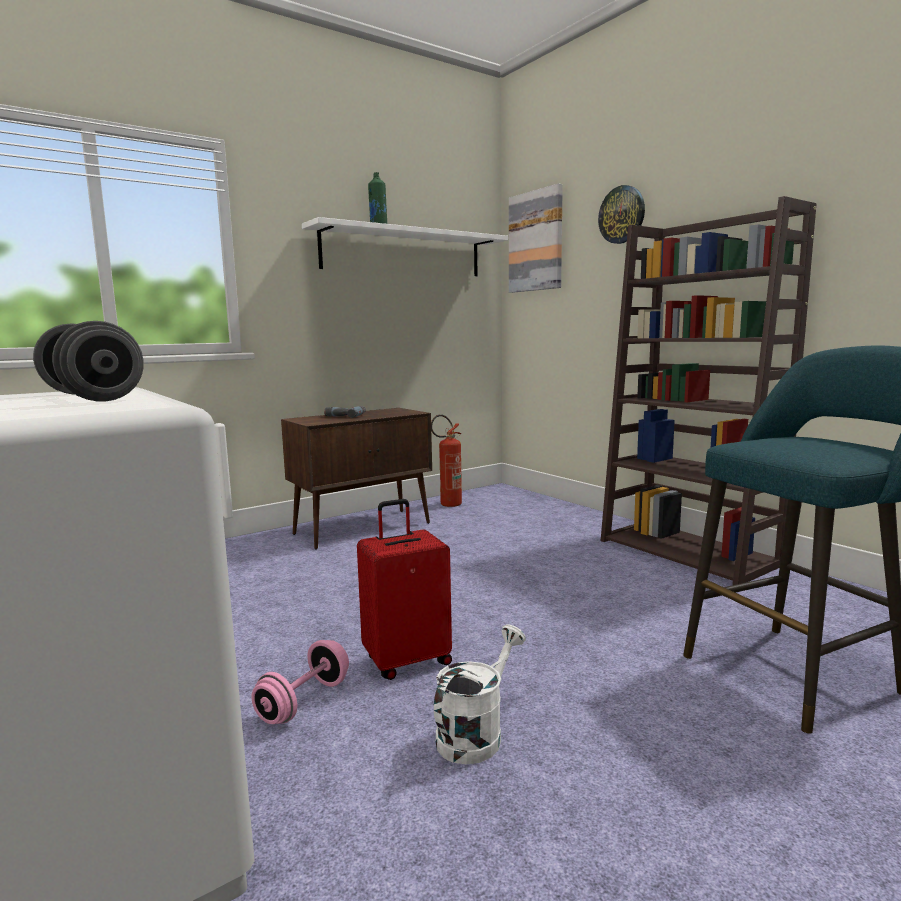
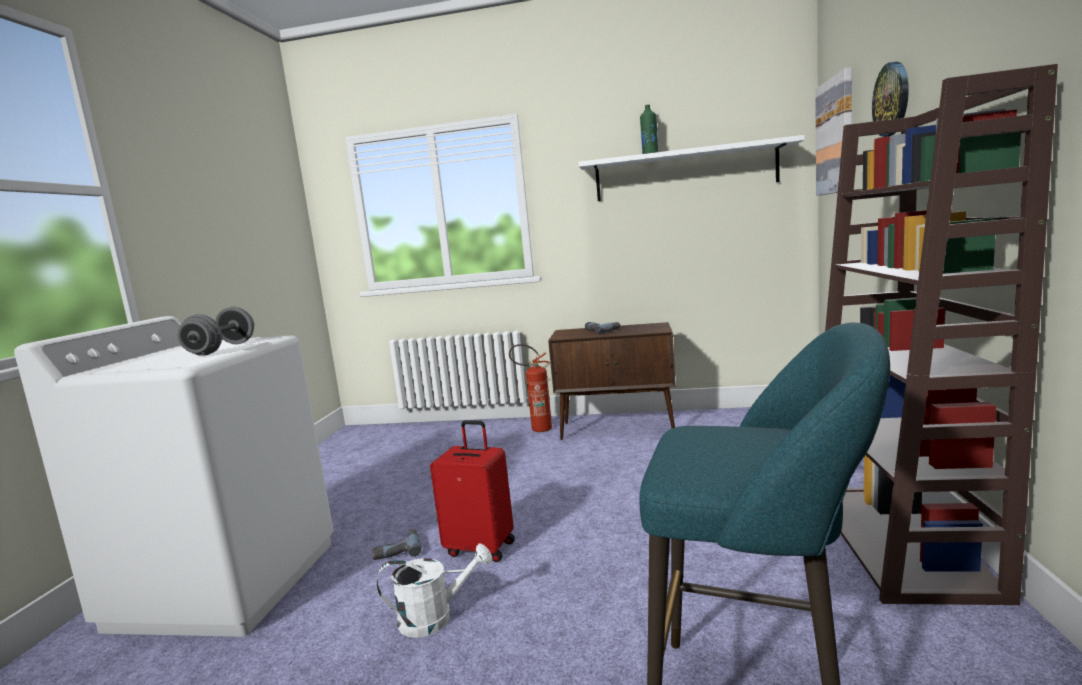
camera: 45 degrees right, 0 degrees up
pink dumbbell [251,640,349,724] -> power drill [372,529,421,560]
fire extinguisher [431,414,462,507] -> fire extinguisher moved to [509,344,552,432]

